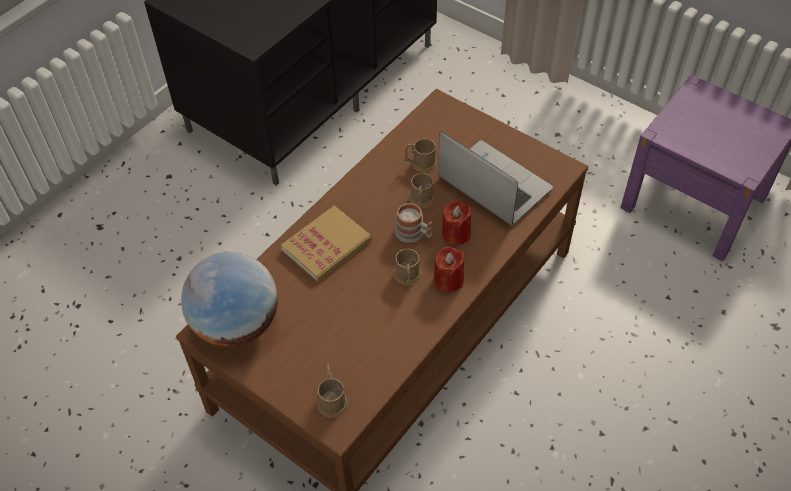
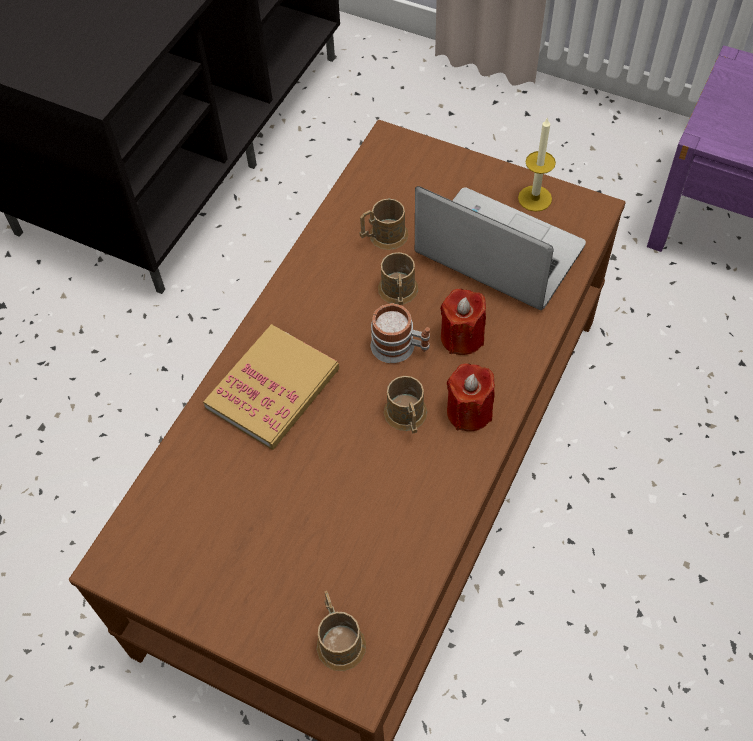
camera: 10 degrees left, 5 degrees up
globe [181,252,278,347] -> none
none -> candle [518,117,556,212]

